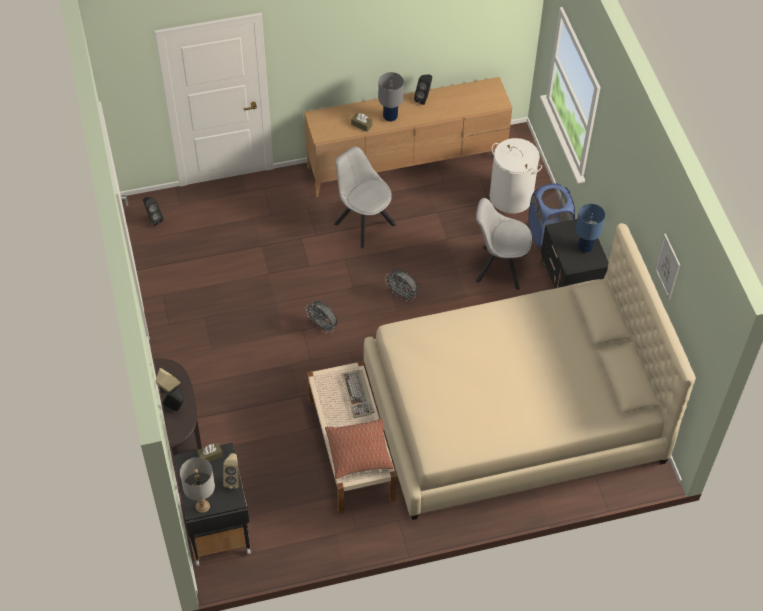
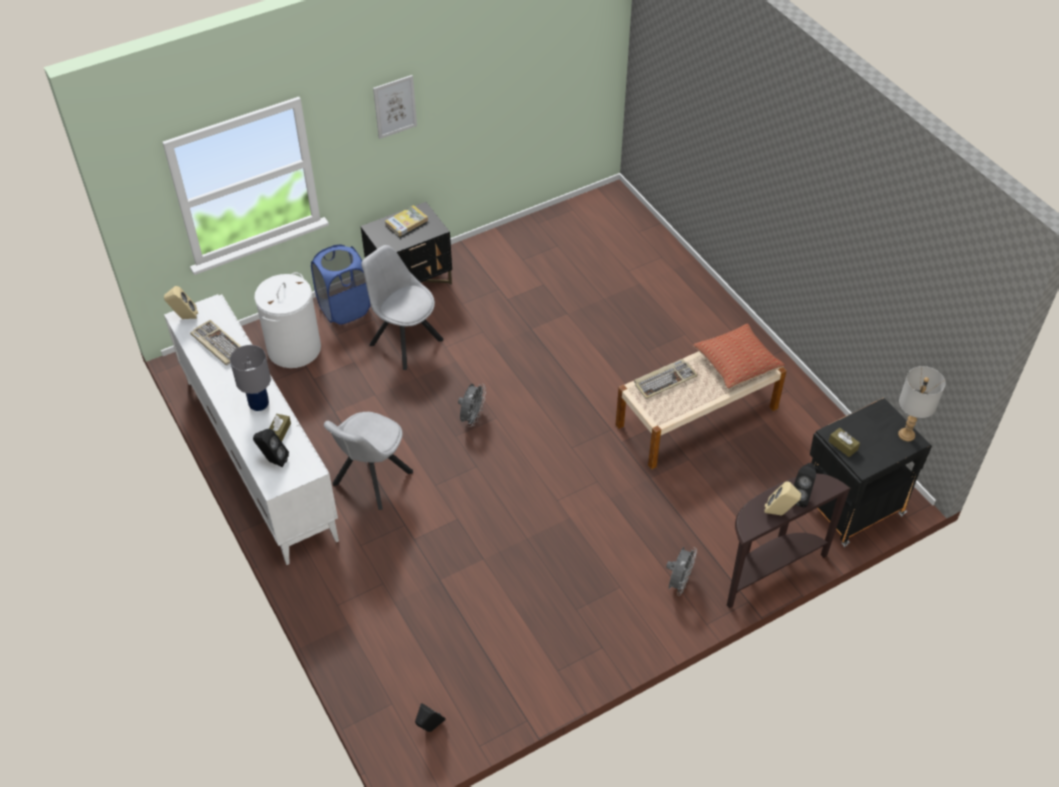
camera: 105 degrees left, 5 degrees down
beige speaker [223,453,239,489] -> beige speaker moved to [164,286,198,319]
brown cabinet [304,77,512,197] -> white cabinet [164,294,339,565]
grey fan [305,301,338,333] -> grey fan moved to [666,547,697,596]
beige bed [364,223,696,520] -> none
black speaker [414,74,432,105] -> black speaker moved to [253,429,289,467]
grey chair [476,198,532,290] -> grey chair turned 135 degrees clockwise [361,245,443,370]
blue table lamp [576,204,605,253] -> book [385,205,428,237]
picture [655,234,680,300] -> picture moved to [373,75,417,139]
none -> keyboard [190,320,241,365]

